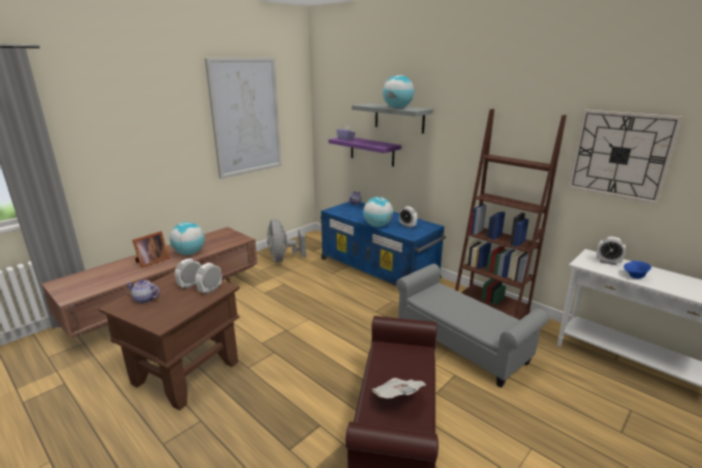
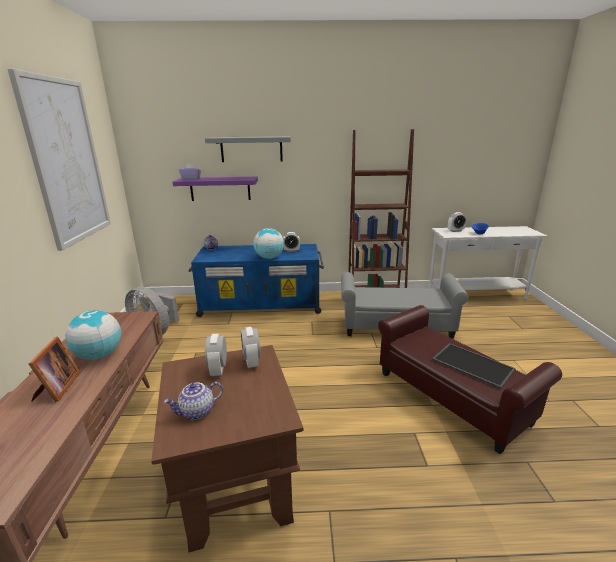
camera: 45 degrees left, 0 degrees up
newspaper [371,378,426,398] -> tray [432,343,516,390]
globe [383,75,414,108] -> none
wall clock [568,110,683,204] -> none

